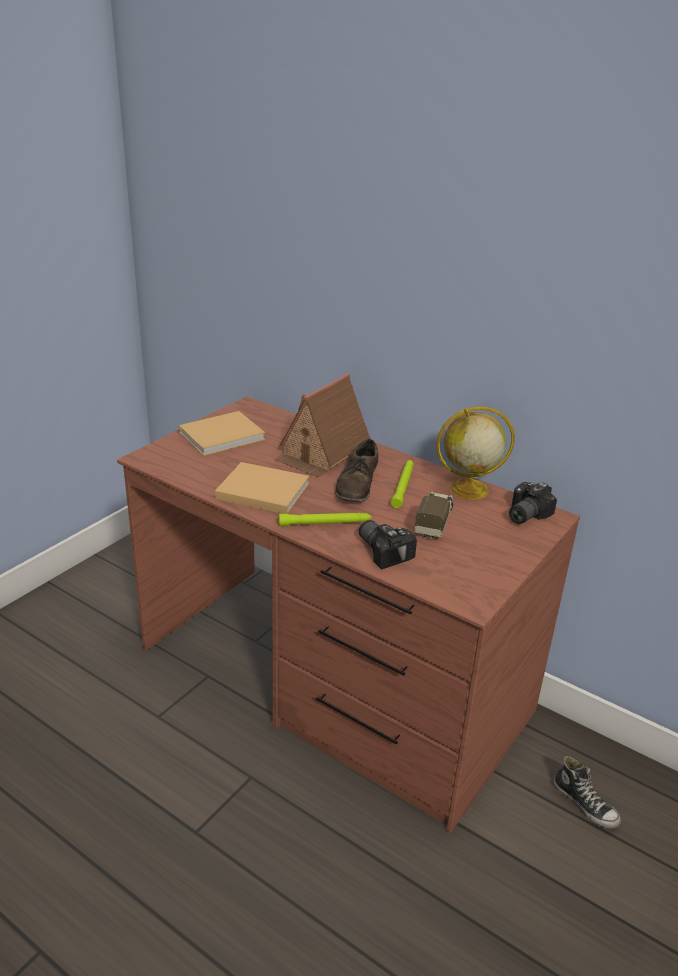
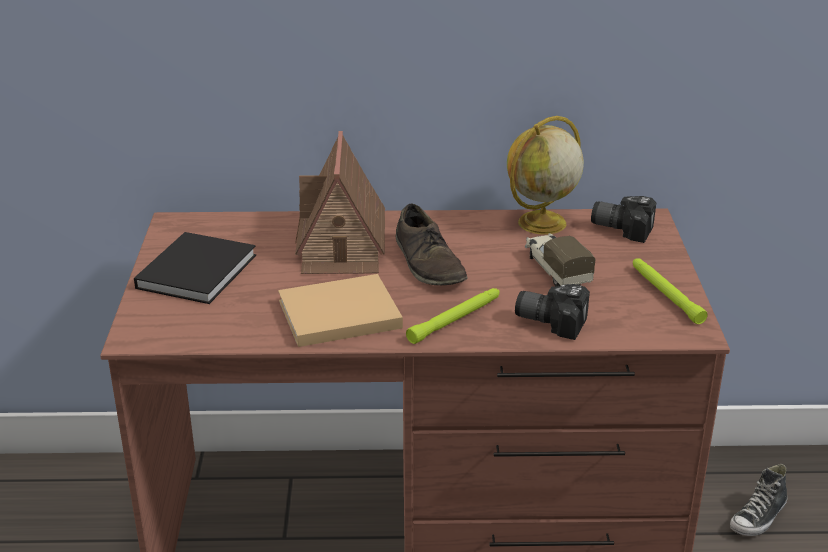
camera: 35 degrees left, 0 degrees up
beige book [179,411,265,456] -> black book [134,232,256,304]
green flashlight [391,460,414,508] -> green flashlight moved to [633,258,708,324]
camera [509,482,557,524] -> camera turned 105 degrees clockwise [591,196,656,243]
shoe [553,756,621,828] -> shoe turned 120 degrees clockwise [730,464,787,536]

